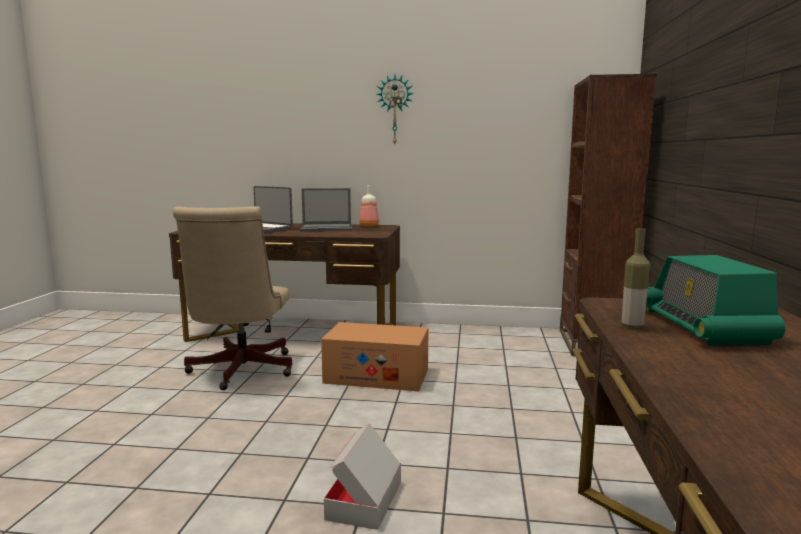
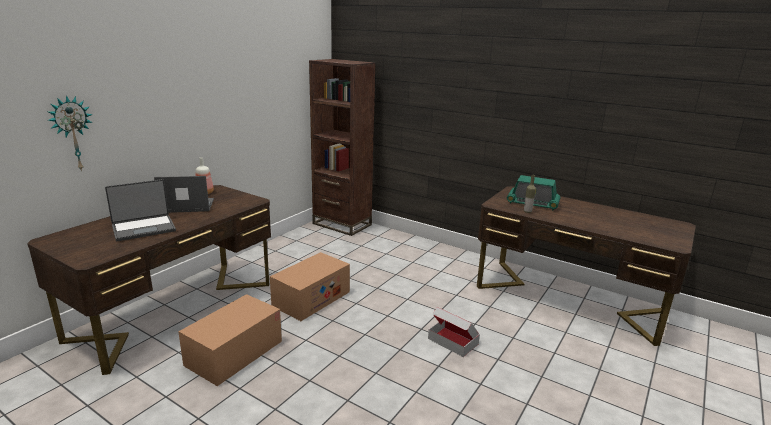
camera: 65 degrees left, 10 degrees up
beige office chair [173,206,292,390] -> cardboard box [178,294,282,386]
laptop [301,188,352,231] -> laptop turned 120 degrees counterclockwise [154,176,214,213]
wall clock [376,75,414,144] -> wall clock moved to [47,95,93,171]

